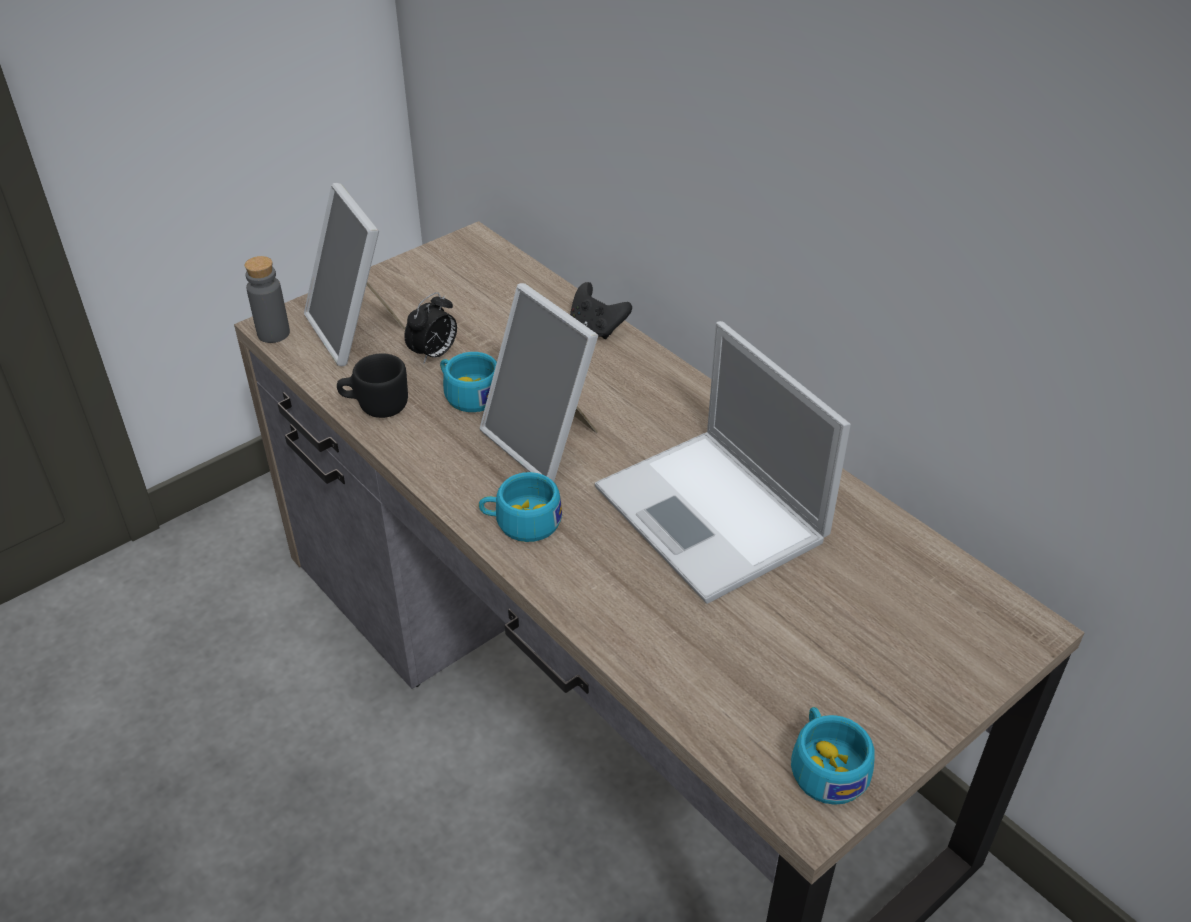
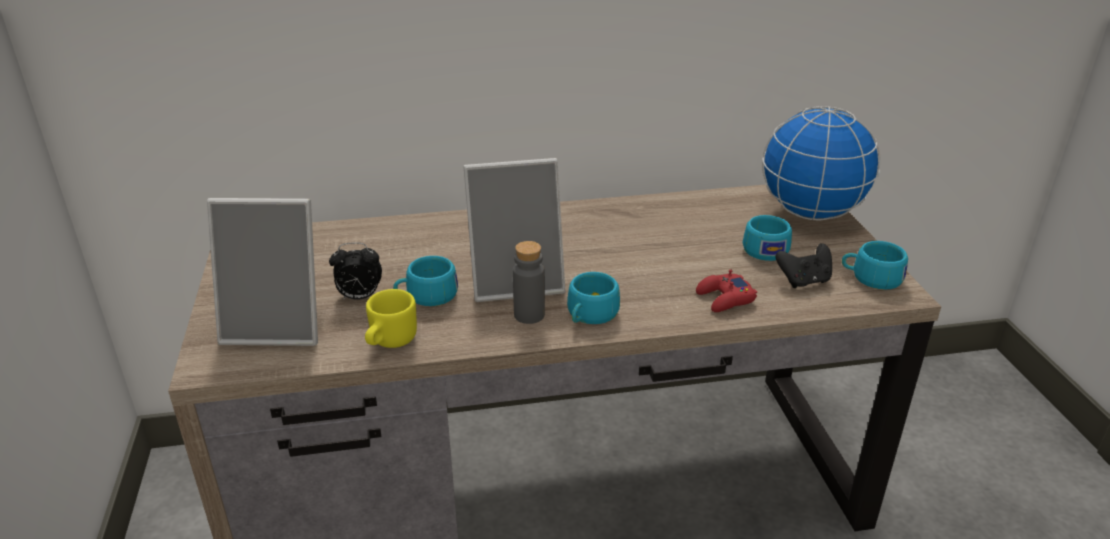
camera: 60 degrees left, 10 degrees down
grey bottle [245,256,290,343] -> grey bottle moved to [513,241,545,324]
black mug [337,353,408,418] -> yellow mug [365,289,417,348]
alarm clock [404,292,457,364] -> alarm clock turned 105 degrees clockwise [329,242,382,300]
black game controller [570,282,632,339] -> black game controller moved to [776,243,832,288]
laptop [595,321,851,604] -> none
none -> red game controller [696,269,757,312]
none -> turquoise cup [743,215,792,261]
none -> globe [762,106,881,220]

